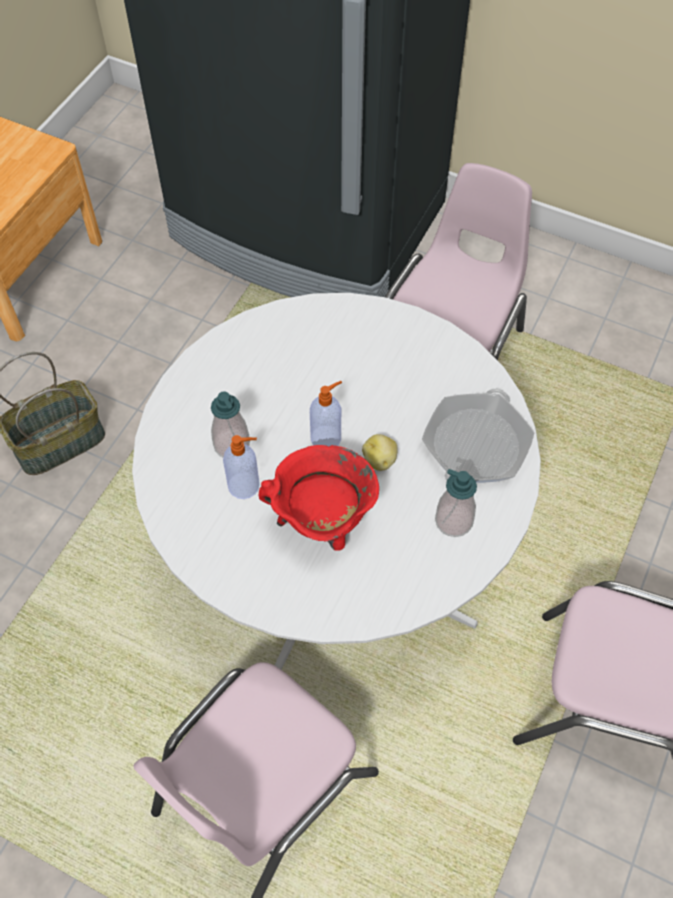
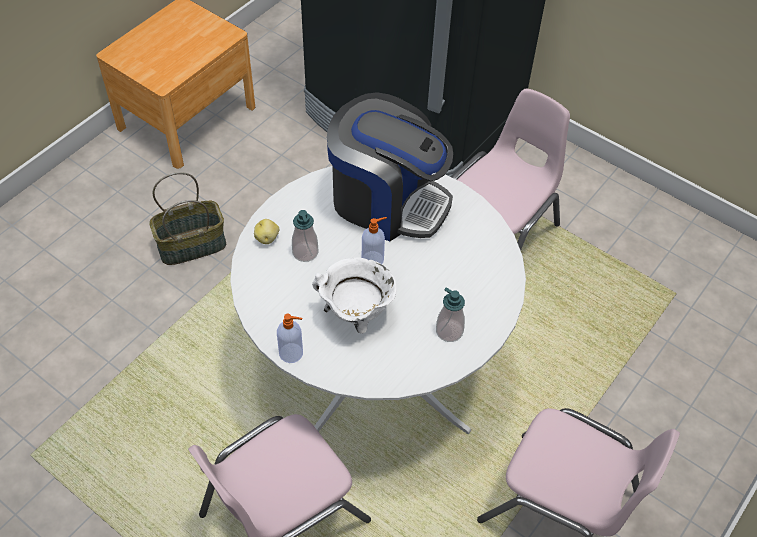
camera: 10 degrees right, 5 degrees down
soap dispenser [223,435,260,499] -> soap dispenser moved to [277,314,303,363]
red cooking pot [259,445,379,550] -> white cooking pot [312,258,397,334]
potato [362,434,398,471] -> potato moved to [254,219,279,244]
frying pan [422,389,534,483] -> none
none -> coffee machine [327,92,453,241]

